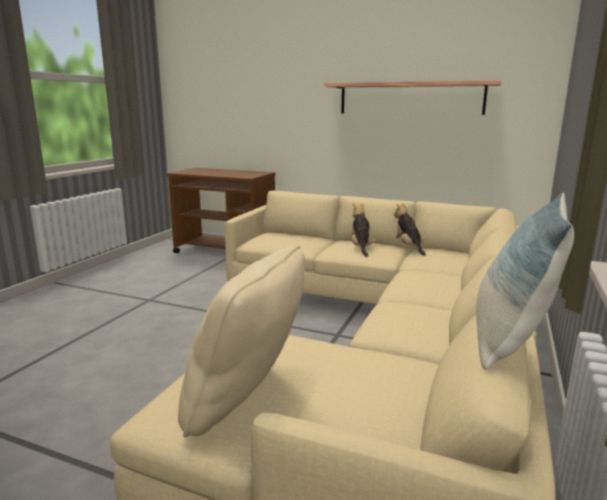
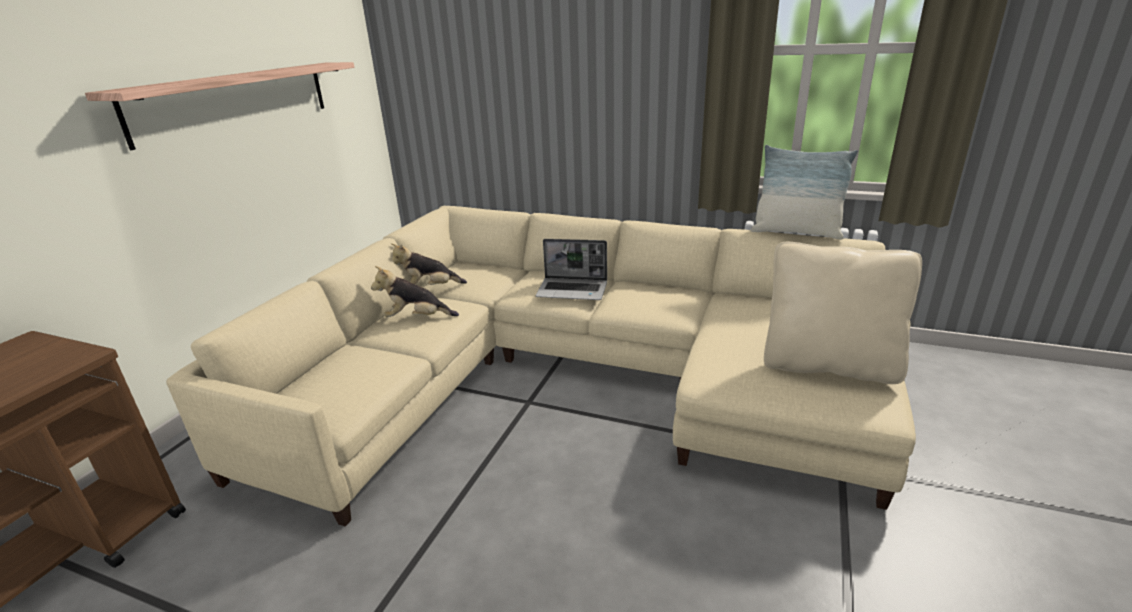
camera: 90 degrees left, 10 degrees up
none -> laptop [535,239,607,300]

